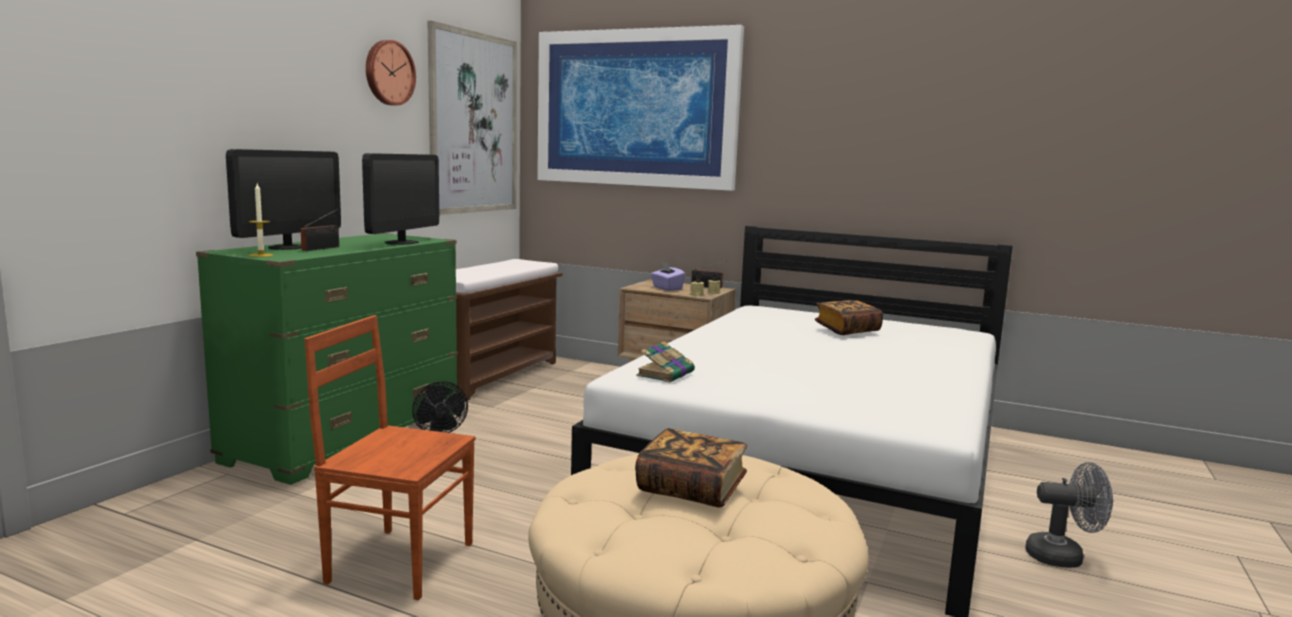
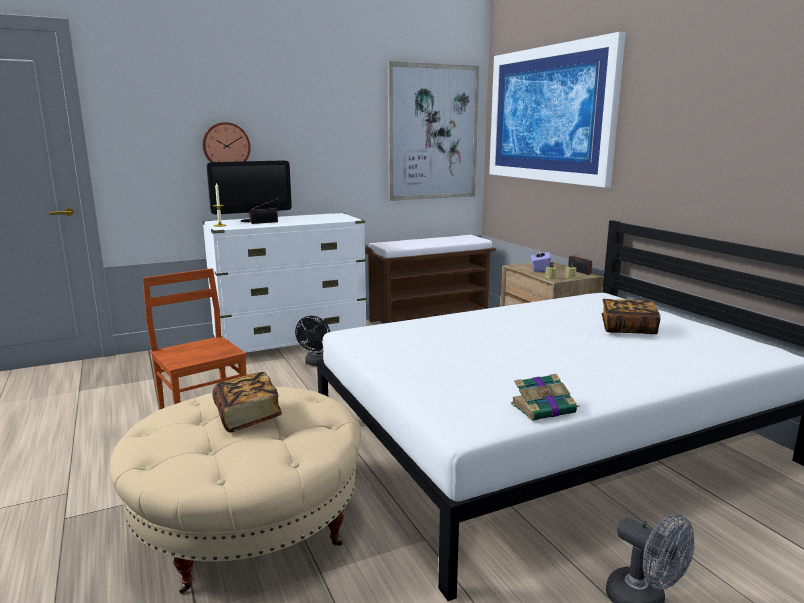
camera: 40 degrees right, 5 degrees up
green dresser [196,233,458,485] -> white dresser [203,213,367,353]
monitor [362,153,439,245] -> none
wall clock [366,40,416,105] -> wall clock moved to [202,122,251,162]
book [636,341,695,383] -> book moved to [511,374,579,421]

